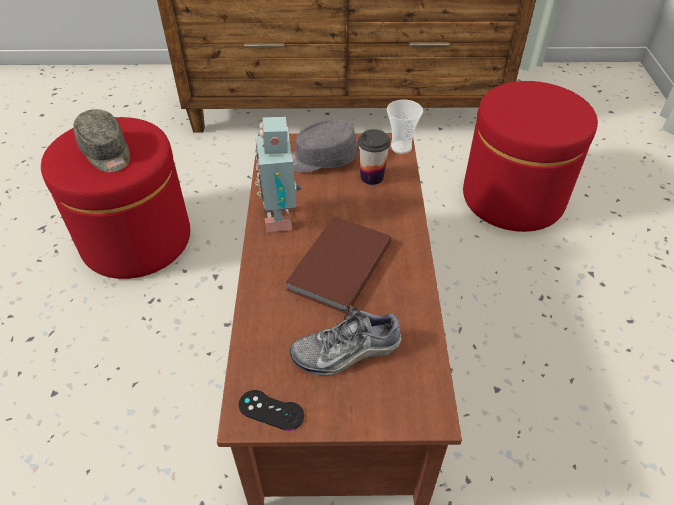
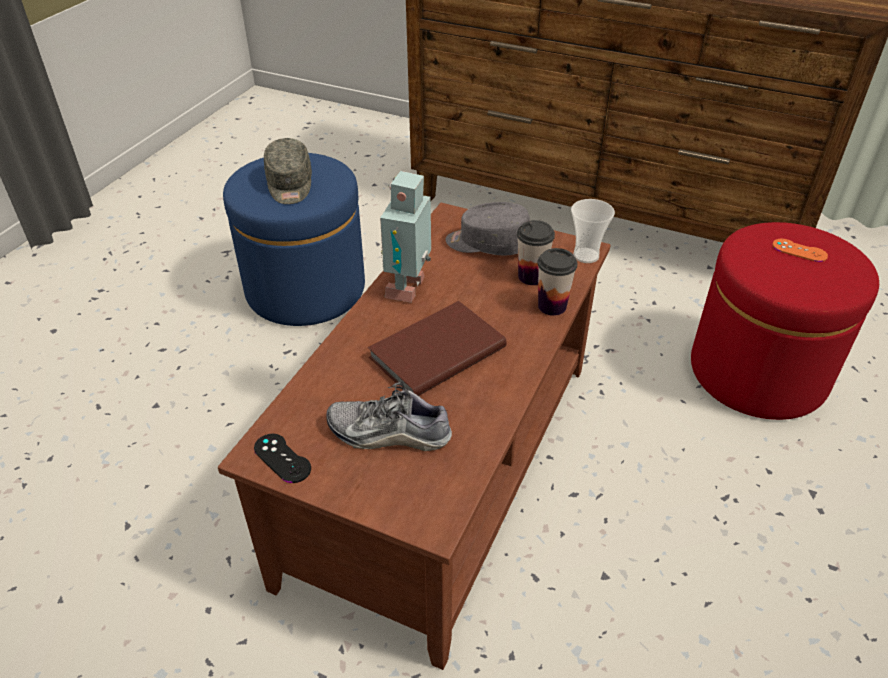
camera: 25 degrees right, 5 degrees down
red ottoman [41,117,190,279] -> blue ottoman [223,153,365,326]
none -> cup [538,248,577,316]
none -> orange game controller [772,239,828,262]

